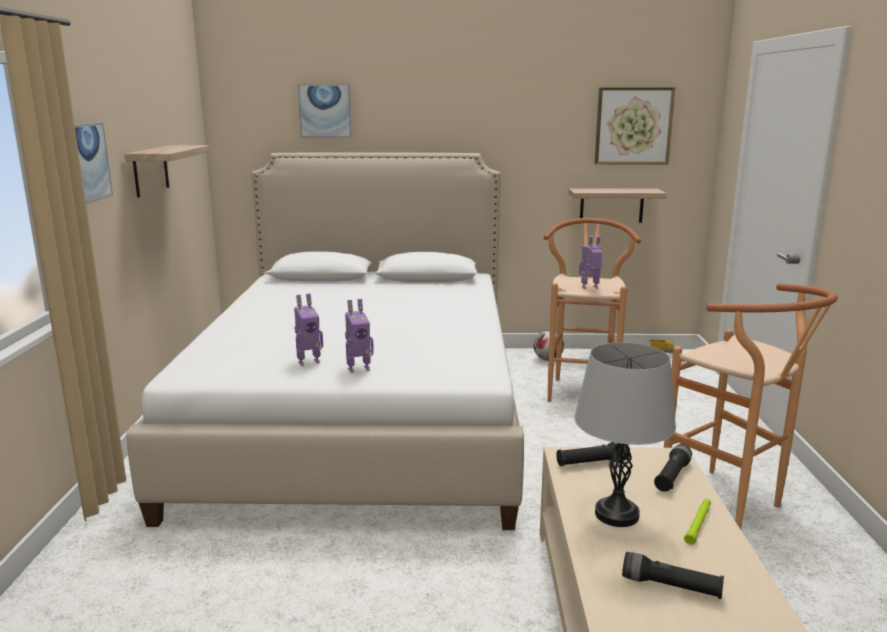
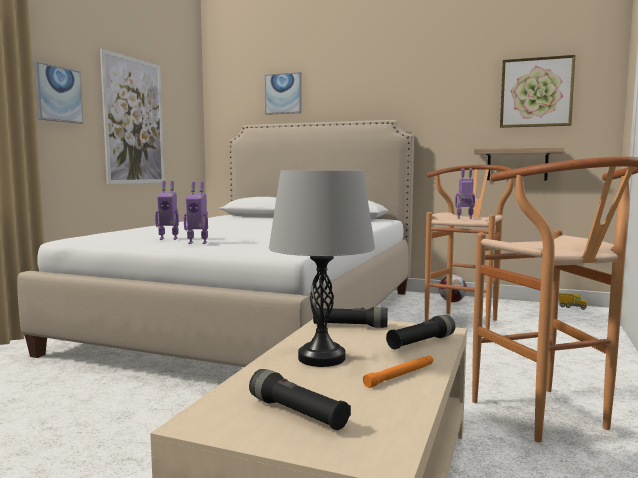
camera: 20 degrees right, 10 degrees down
shelf [125,145,209,198] -> picture [100,49,165,184]
green flashlight [684,499,711,545] -> orange flashlight [363,356,434,388]

